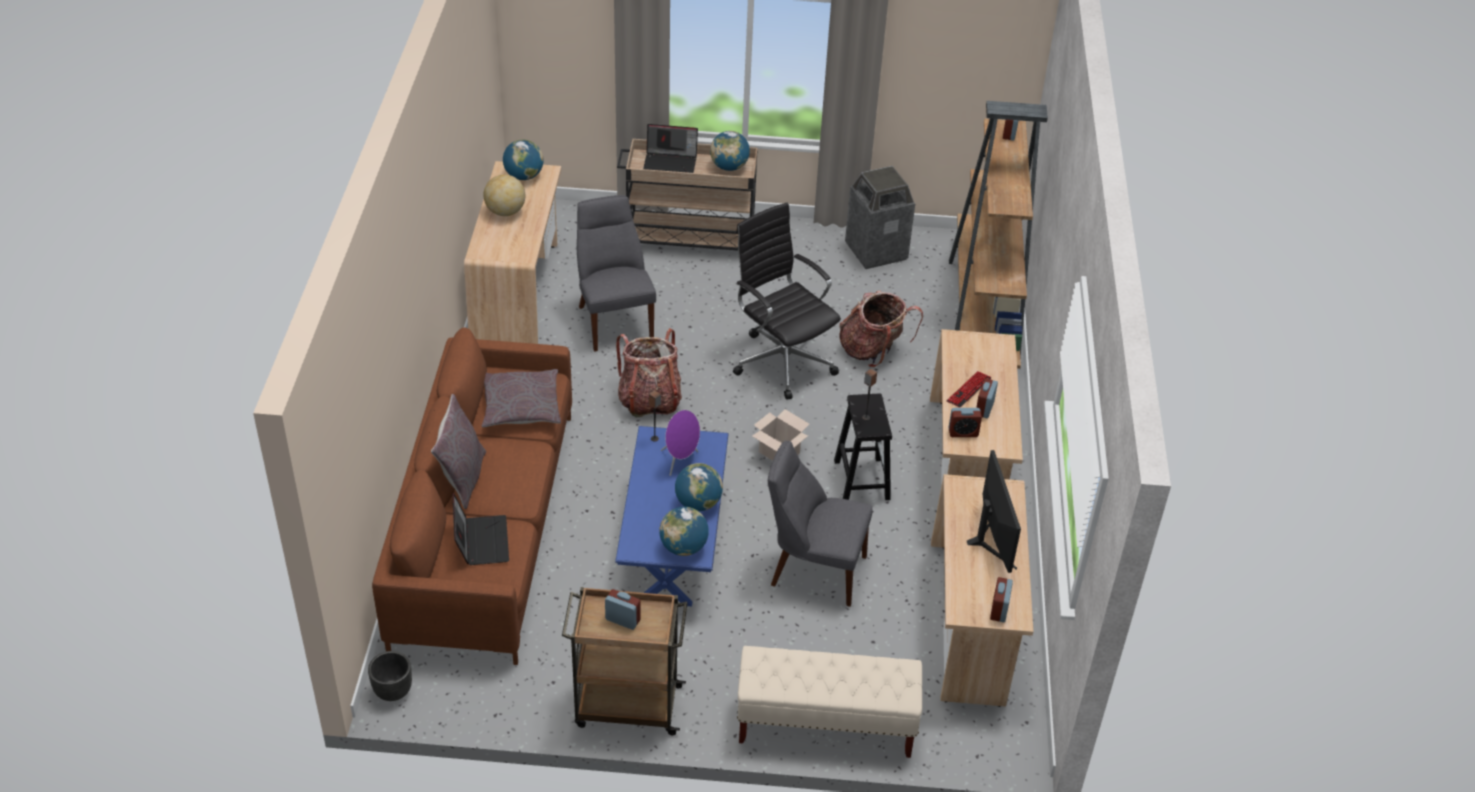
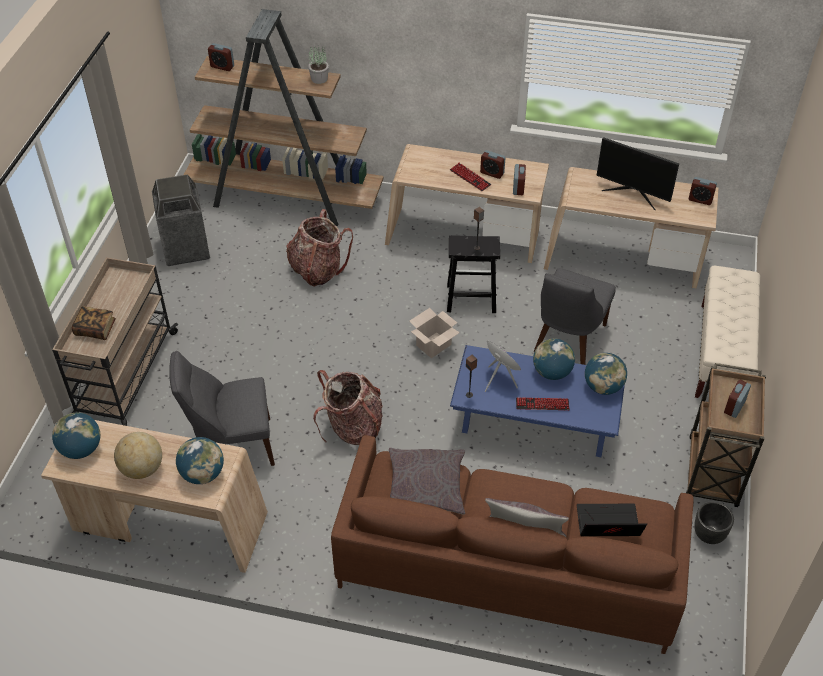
camera: 80 degrees left, 5 degrees up
black planter [368,651,412,701] -> black planter moved to [694,501,734,544]
laptop [643,124,698,173] -> book [72,306,116,340]
globe [710,131,750,171] -> globe moved to [176,437,224,484]
black office chair [733,203,841,400] -> none
monitor [967,450,1021,573] -> monitor turned 150 degrees counterclockwise [596,137,679,210]
none -> potted plant [308,45,329,84]
none -> keyboard [516,397,570,411]

